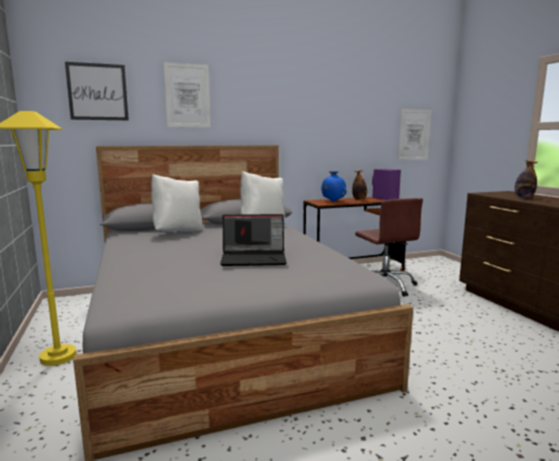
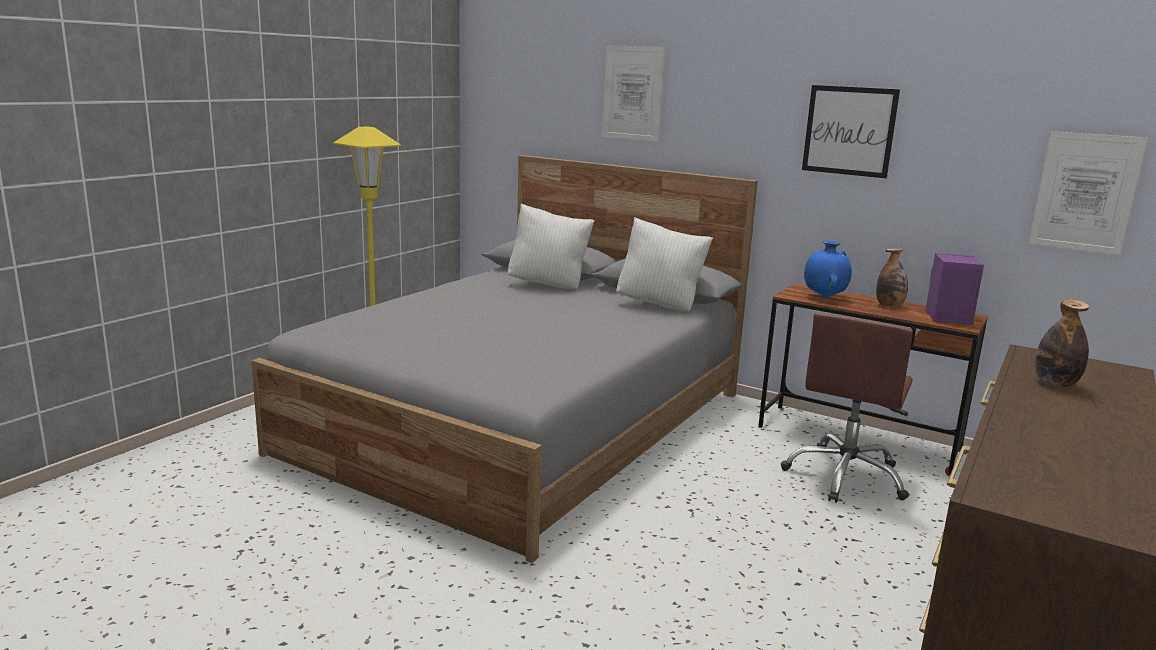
camera: 50 degrees right, 5 degrees up
picture [65,62,129,121] -> picture moved to [802,85,900,178]
laptop [220,214,287,266] -> none

